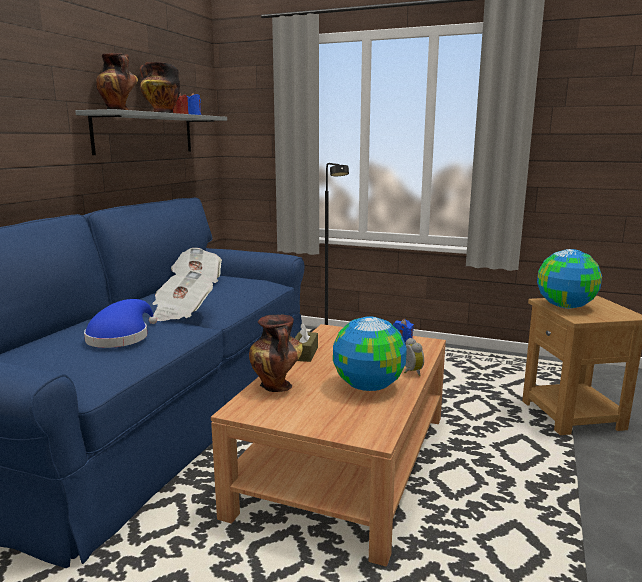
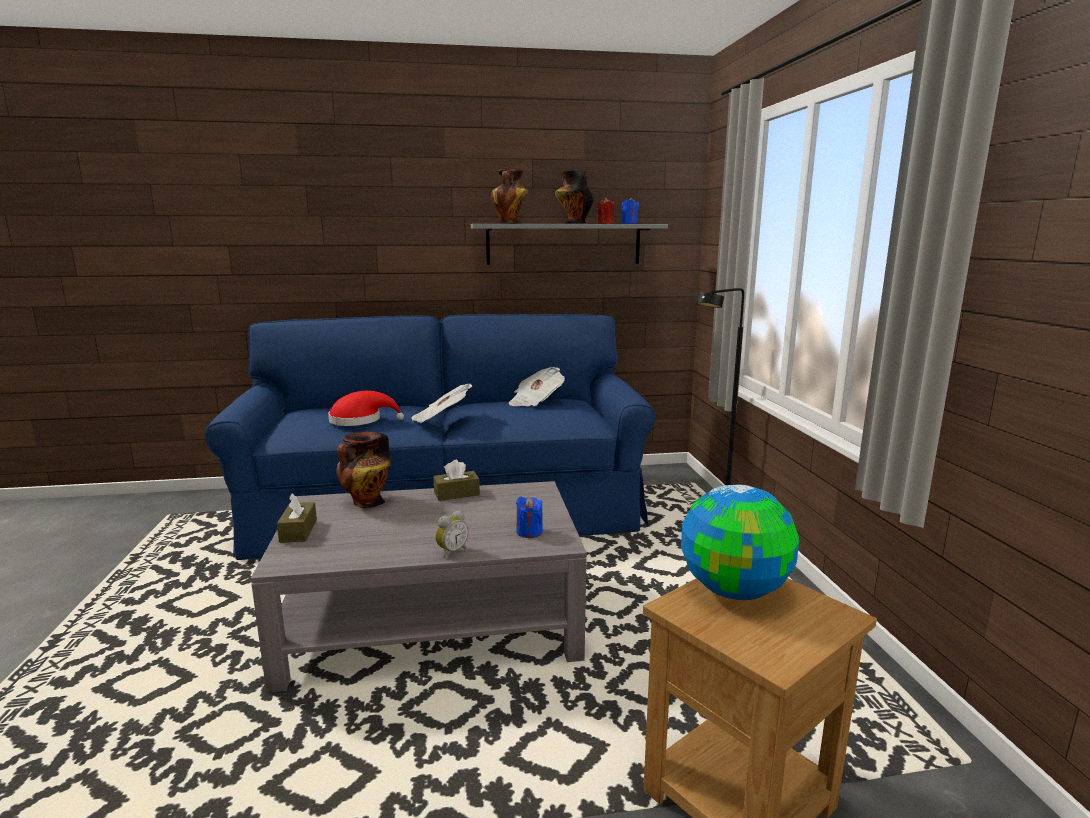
camera: 60 degrees right, 0 degrees up
blue hat [84,299,157,348] -> red hat [328,391,404,426]
brown coffee table [211,324,446,567] -> grey coffee table [251,481,587,693]
globe [333,316,407,391] -> none
none -> brown tissue box [277,493,317,543]

